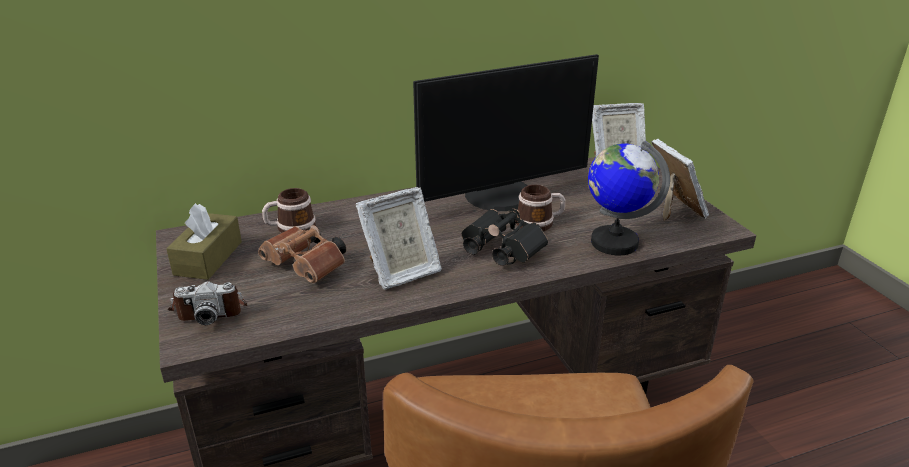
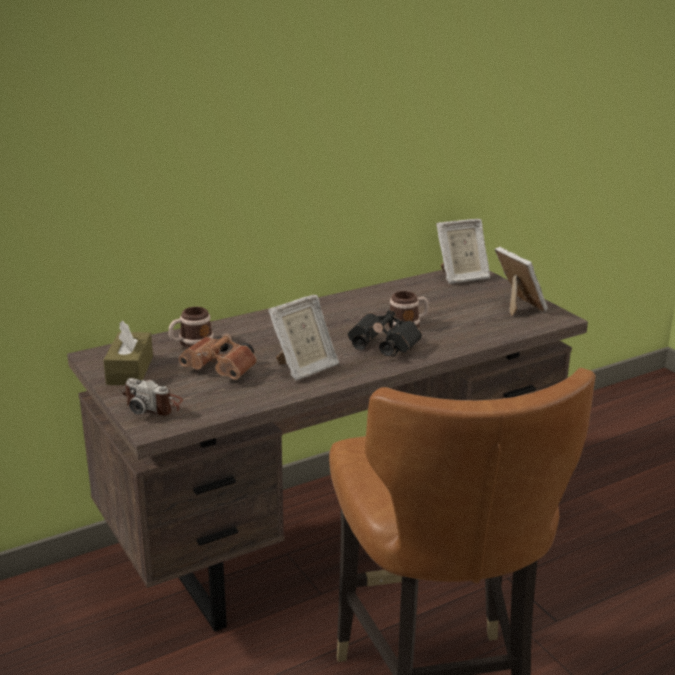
camera: 10 degrees left, 5 degrees down
camera [168,281,247,325] -> camera turned 45 degrees clockwise [122,378,183,416]
monitor [413,54,599,211] -> none
globe [588,140,670,255] -> none

